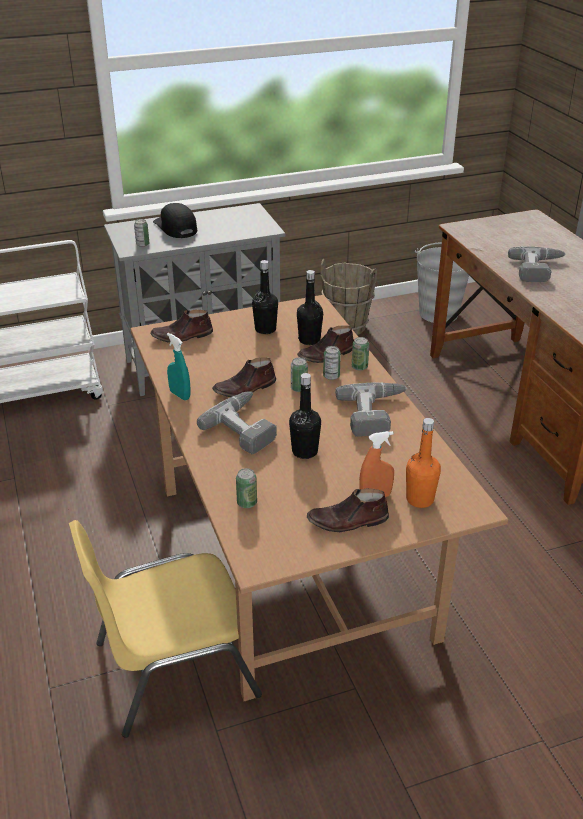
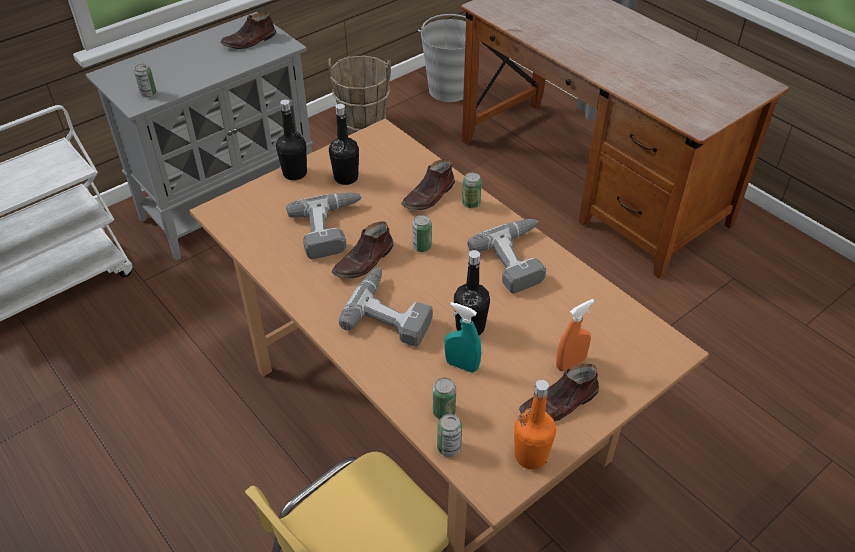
camera: 20 degrees left, 10 degrees up
brown shoe [151,310,213,343] -> brown shoe moved to [221,13,276,49]
black cap [153,203,197,238] -> none
turquoise spray bottle [167,333,191,400] -> turquoise spray bottle moved to [444,302,481,373]
black bottle [297,270,323,345] -> black bottle moved to [276,99,307,180]
can [323,346,341,380] -> can moved to [437,414,462,457]
orange bottle [406,418,441,508] -> orange bottle moved to [514,380,556,469]
power drill [508,247,566,282] -> power drill moved to [286,193,363,259]

